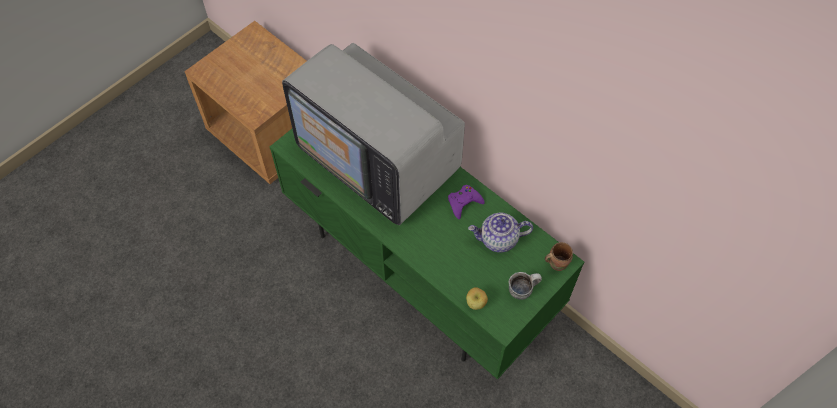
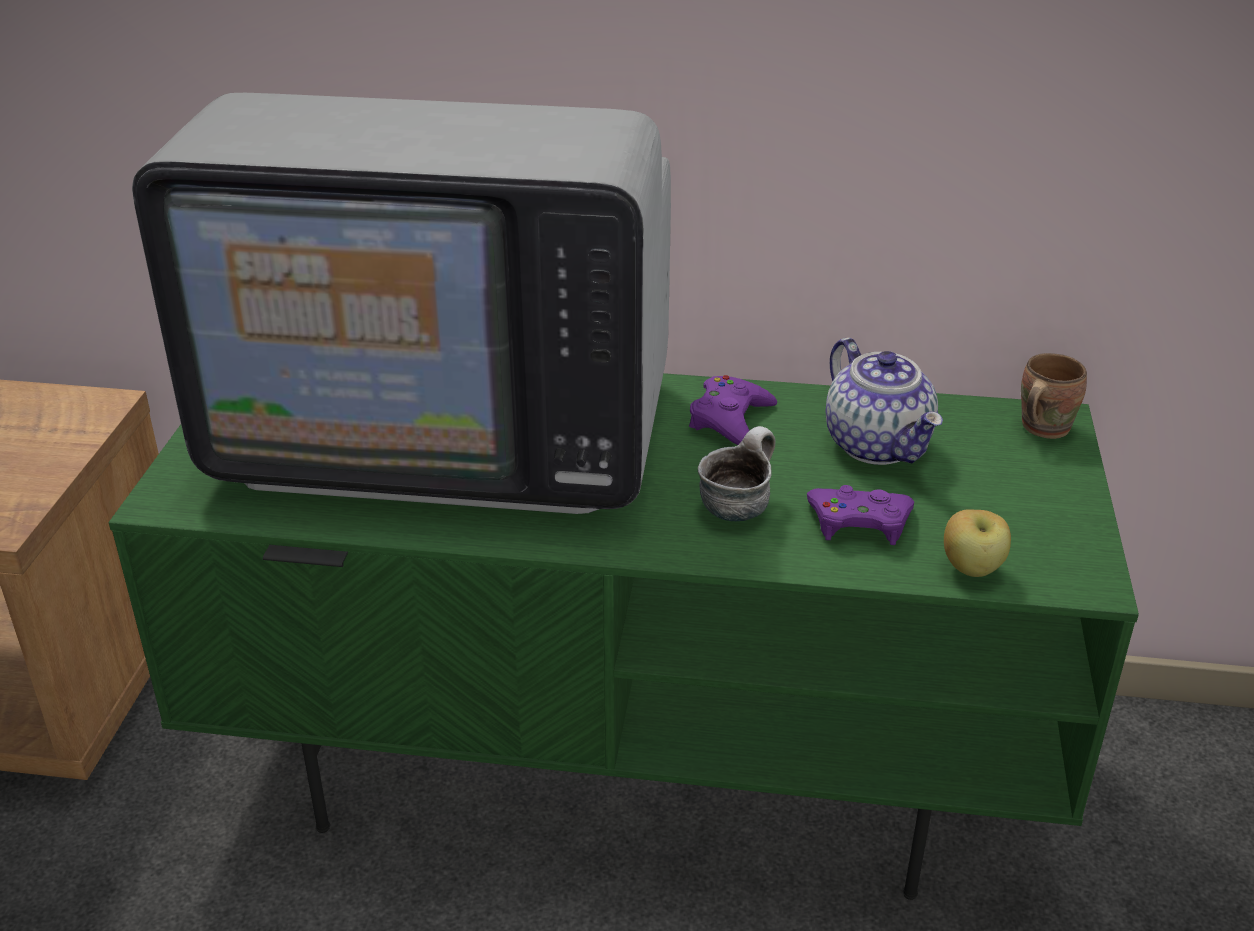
camera: 35 degrees left, 25 degrees down
teapot [468,213,533,253] -> teapot turned 75 degrees counterclockwise [826,338,943,465]
mug [508,272,542,300] -> mug moved to [698,426,775,521]
none -> purple game controller [807,485,914,545]

